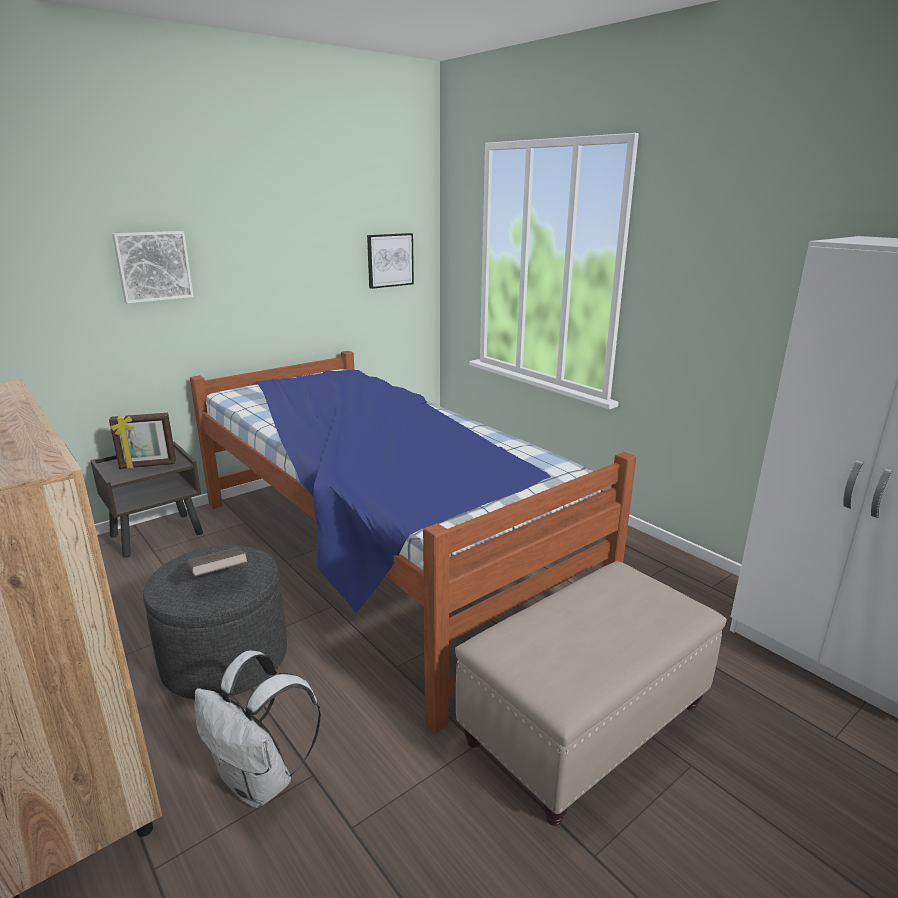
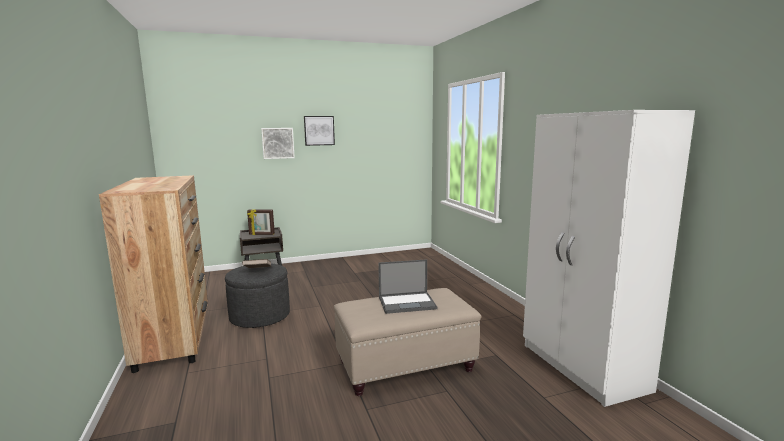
camera: 20 degrees right, 10 degrees down
bed [190,351,636,733] -> none
white backpack [194,651,321,808] -> none
picture [367,233,414,289] -> picture moved to [304,116,335,146]
none -> laptop [378,259,437,314]

